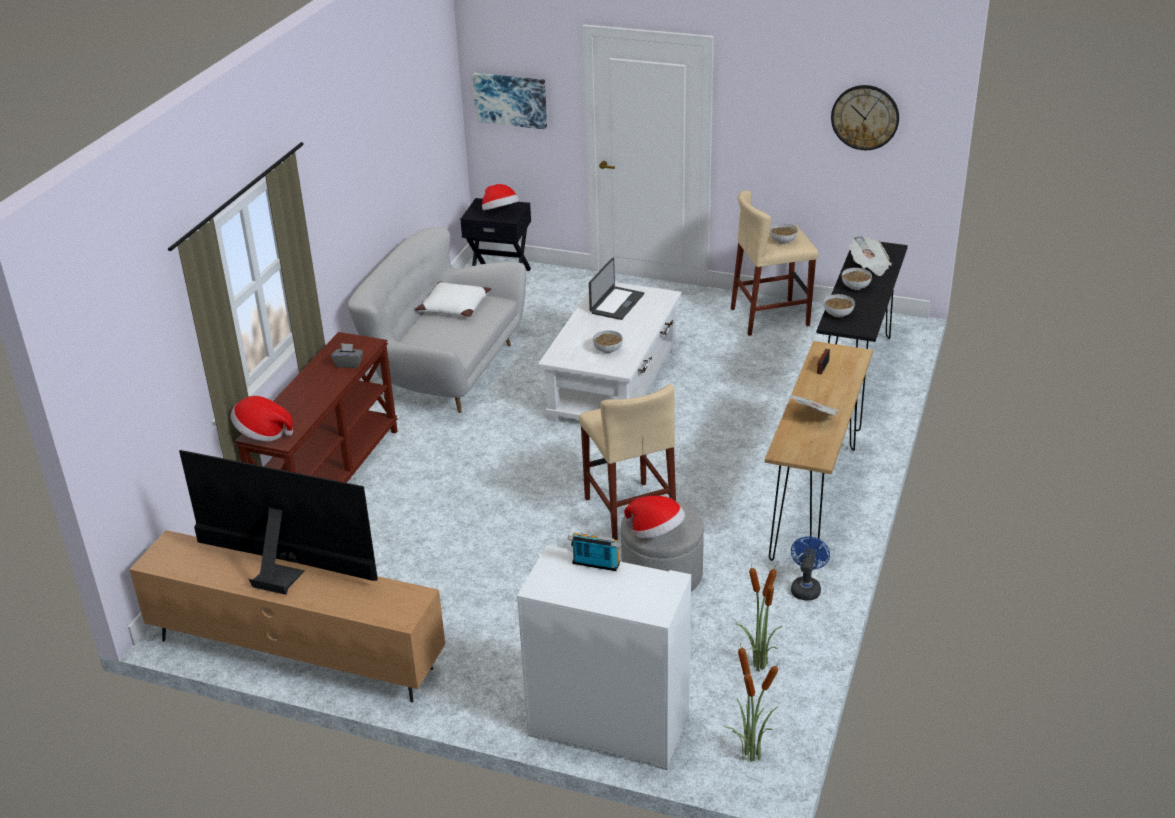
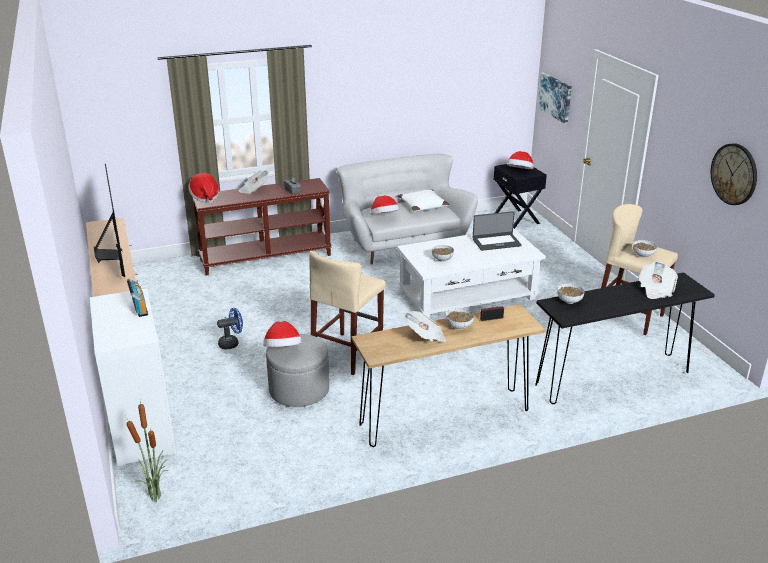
camera: 50 degrees right, 5 degrees down
potted plant [735,563,782,672] -> none
blue fan [791,536,830,601] -> blue fan moved to [217,308,243,349]
bowl [842,268,872,290] -> bowl moved to [446,308,474,330]
none -> newspaper [239,170,269,194]
none -> hat [371,196,400,215]

